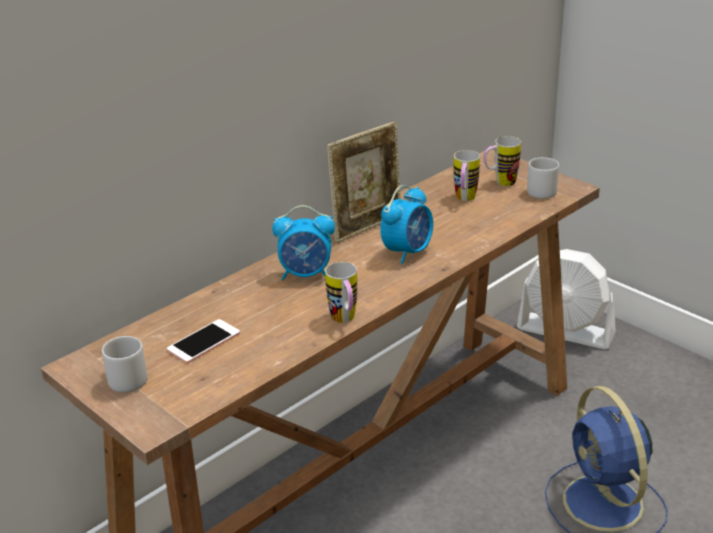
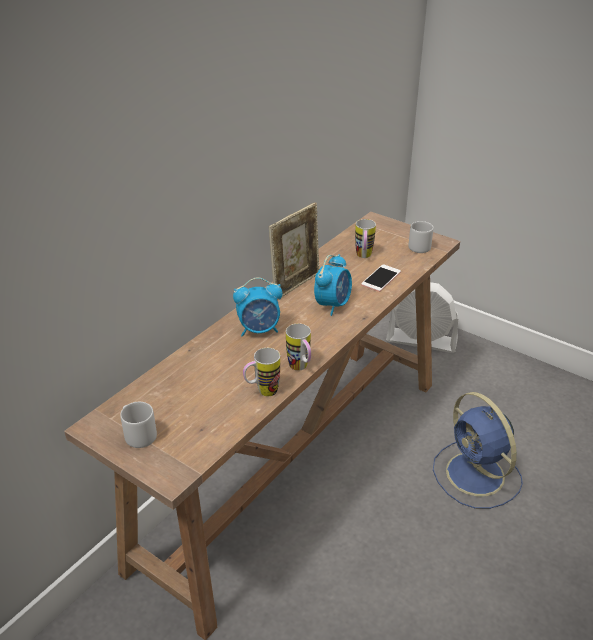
camera: 10 degrees left, 5 degrees up
phone [167,319,240,363] -> phone moved to [361,264,401,292]
mug [484,136,521,186] -> mug moved to [243,348,280,396]

